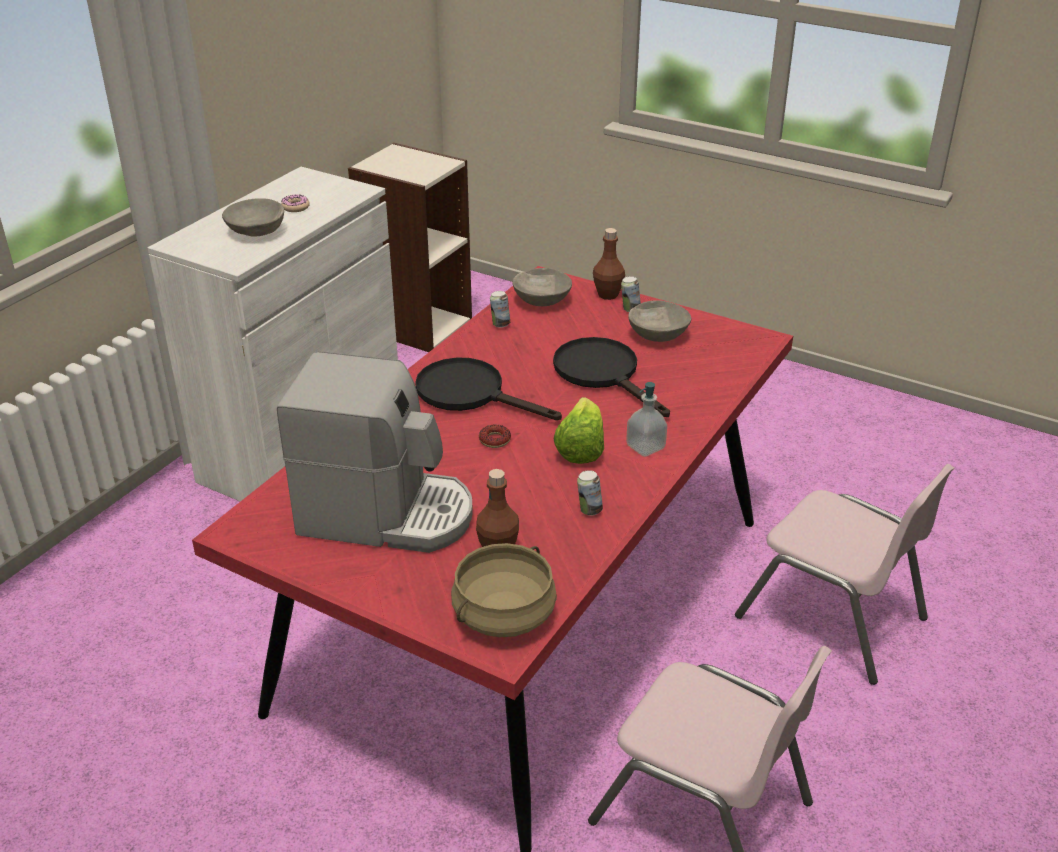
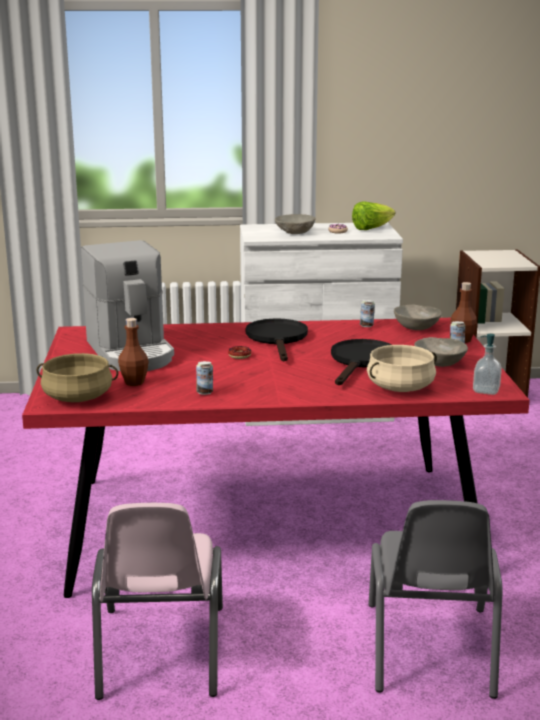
camera: 55 degrees right, 15 degrees down
lettuce [554,397,604,464] -> lettuce moved to [352,202,395,230]
soap dispenser [626,382,667,457] -> soap dispenser moved to [473,334,502,395]
pink chair [735,464,955,685] -> grey chair [368,500,502,699]
none -> beige cooking pot [367,345,437,392]

